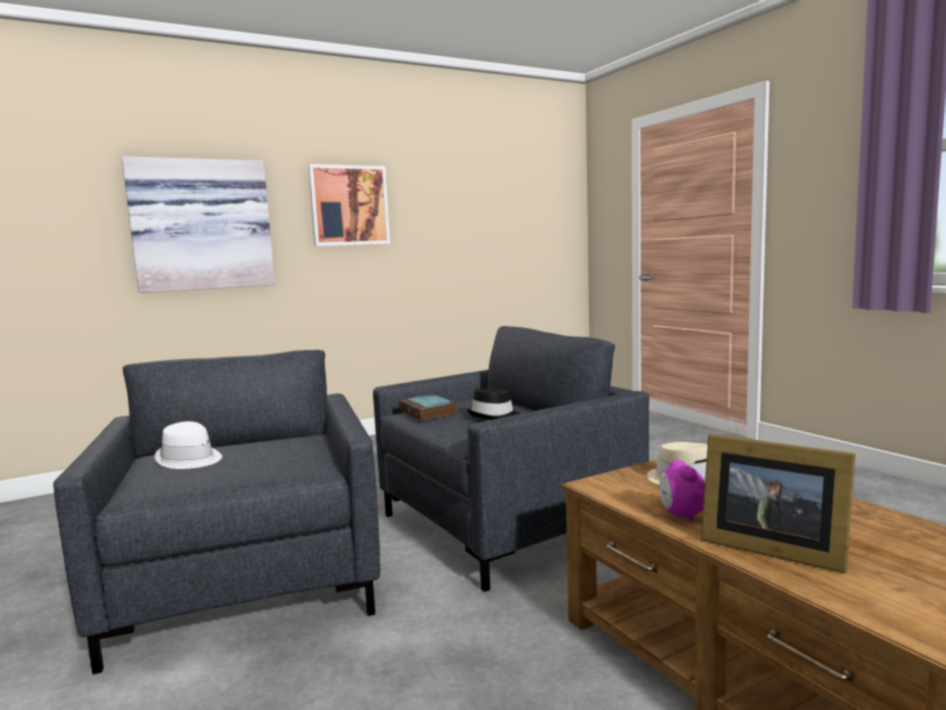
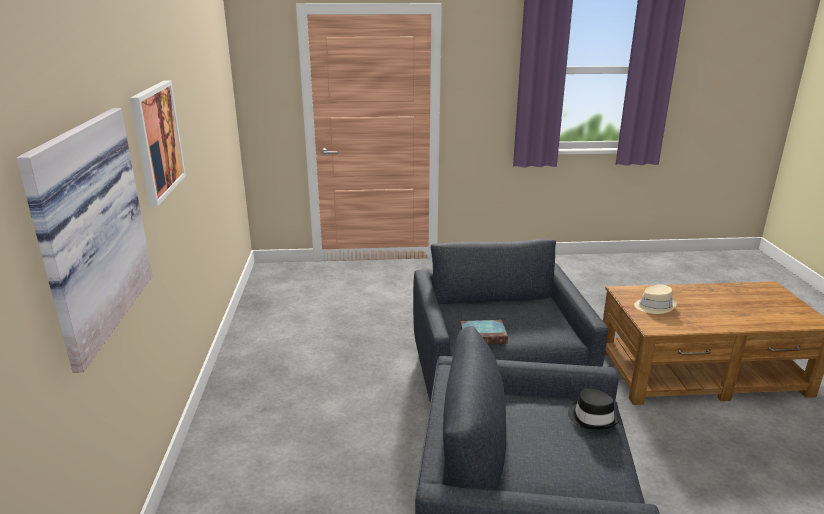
camera: 65 degrees left, 15 degrees up
white hat [154,421,222,469] -> none
black hat [466,388,520,420] -> black hat moved to [568,389,620,430]
alarm clock [659,461,705,521] -> none
picture frame [701,434,856,573] -> none

